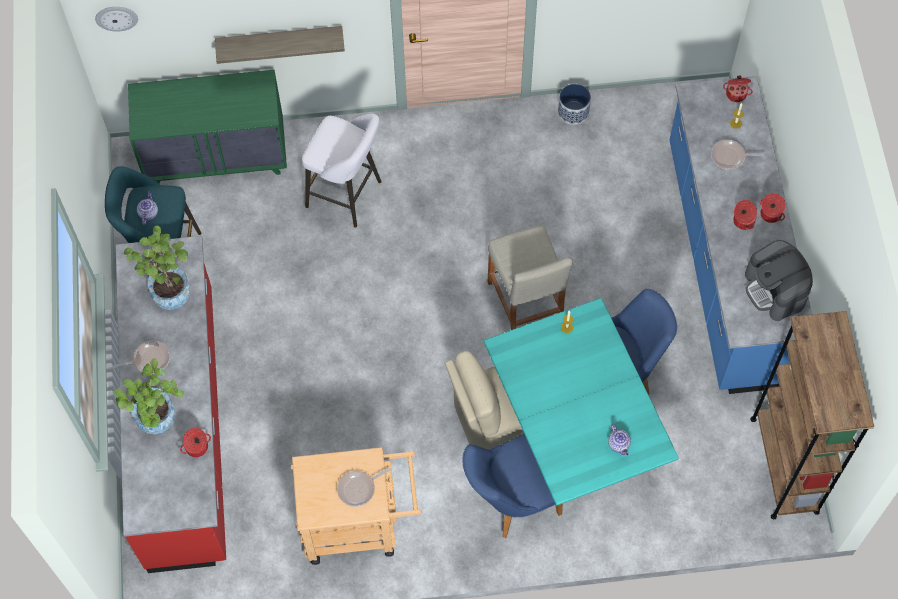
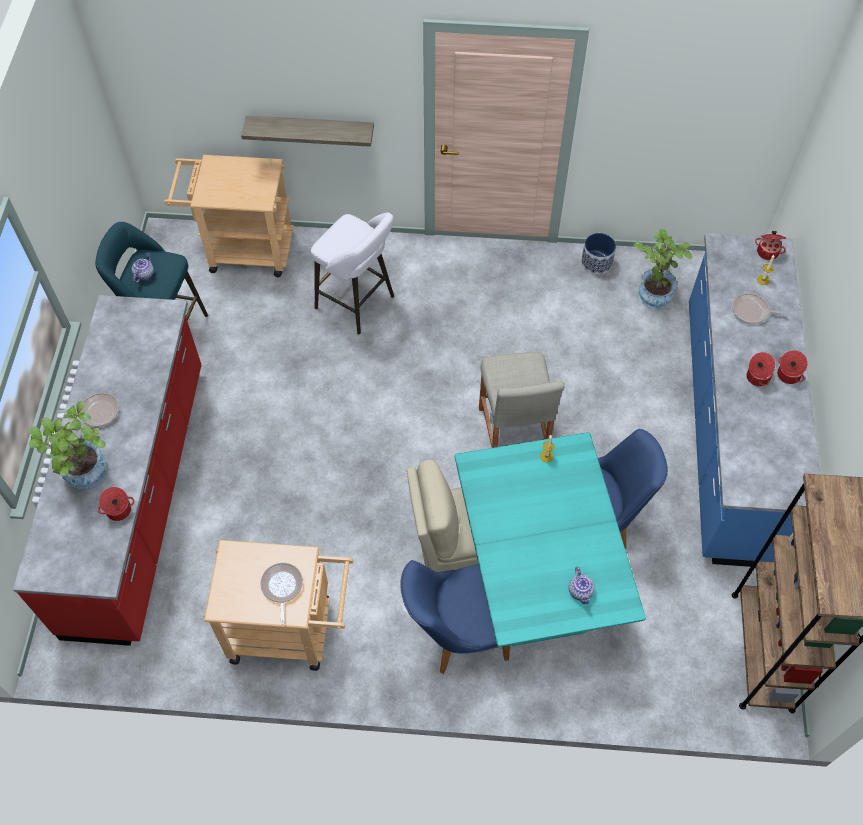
camera: 10 degrees right, 5 degrees down
wall clock [95,7,138,31] -> none
potted plant [124,226,190,310] -> potted plant moved to [633,229,692,309]
green dresser [128,70,287,184] -> beige cart [164,155,294,277]
frying pan [337,468,390,507] -> frying pan turned 105 degrees clockwise [260,563,303,624]
coffee machine [745,240,813,321] -> none

